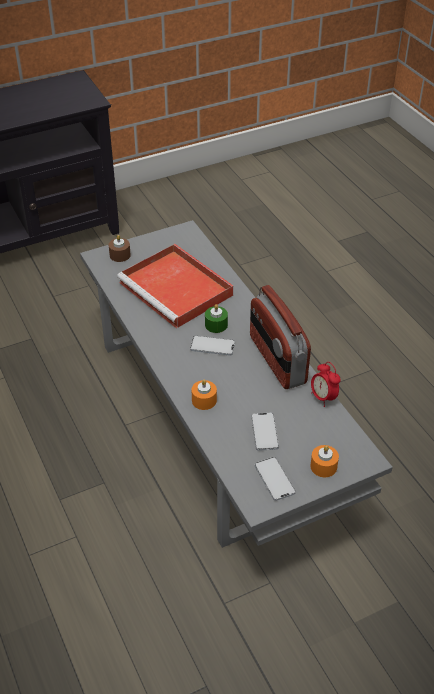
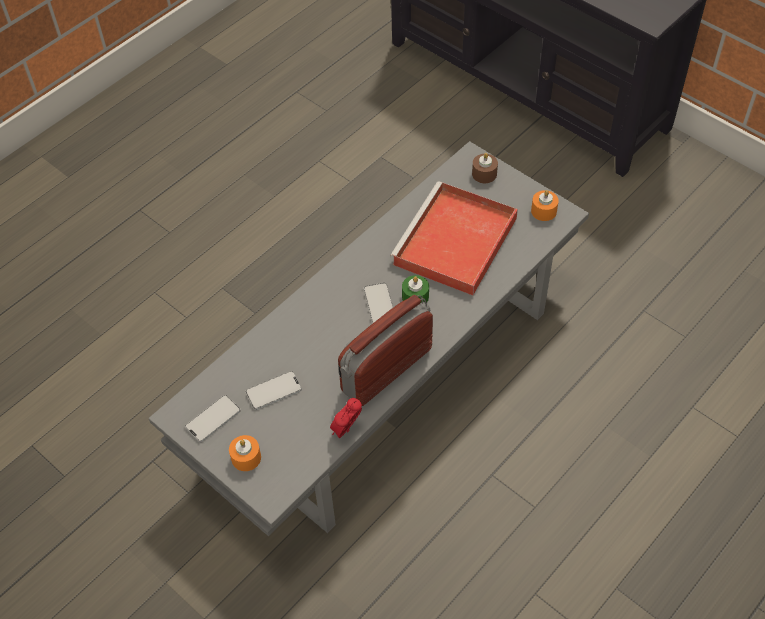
camera: 70 degrees right, 10 degrees up
orange candle [192,380,217,410] -> orange candle moved to [531,190,559,221]

